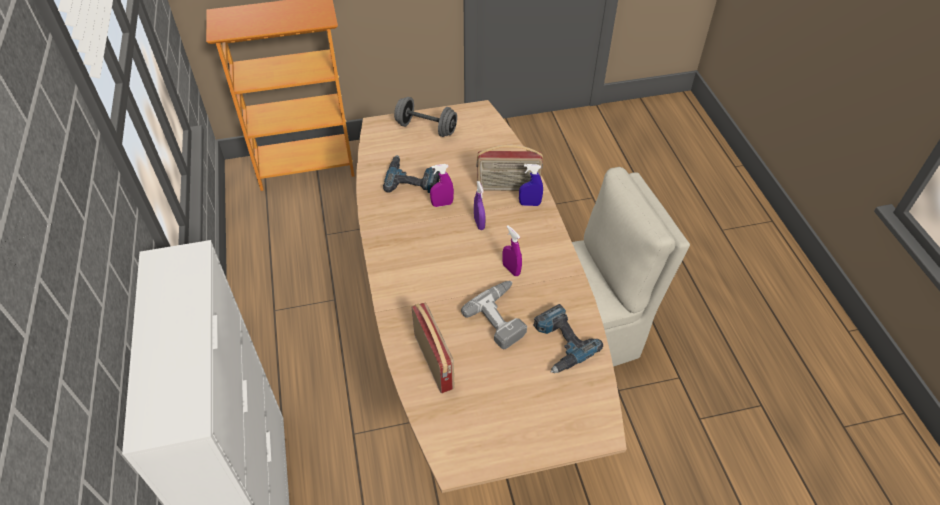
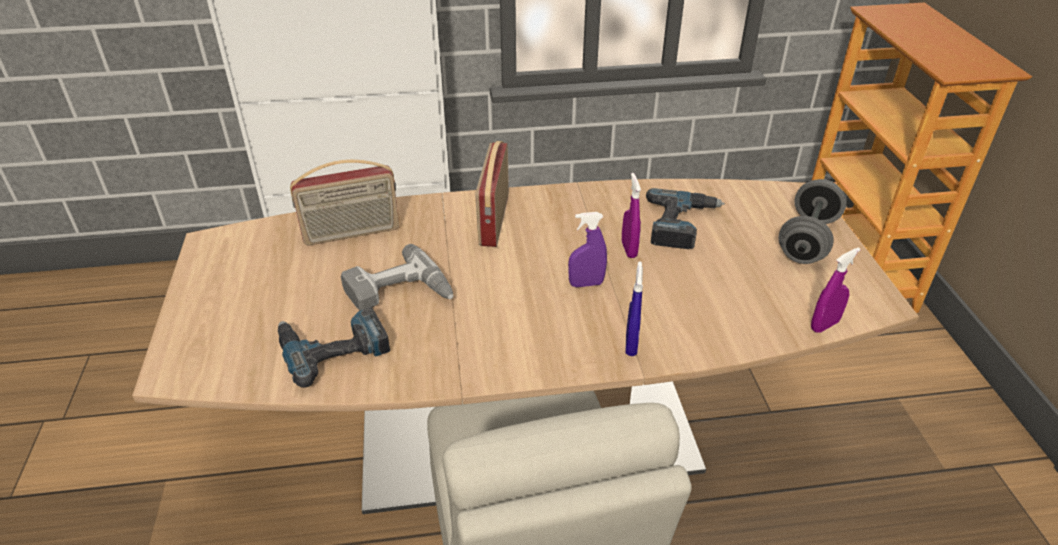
camera: 95 degrees right, 10 degrees down
radio [476,145,543,191] -> radio moved to [475,141,509,247]
purple spray bottle [502,225,522,276] -> purple spray bottle moved to [811,247,860,333]

